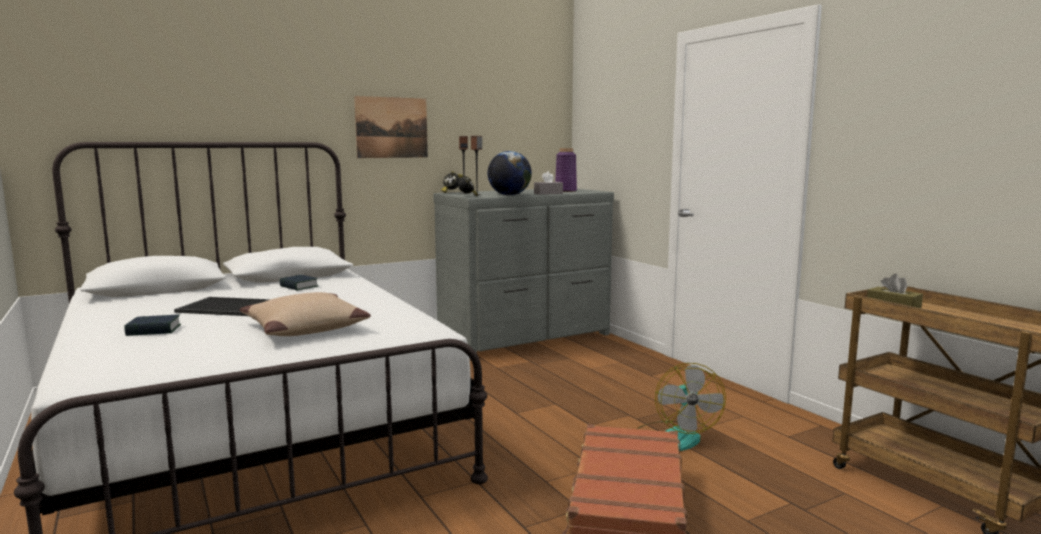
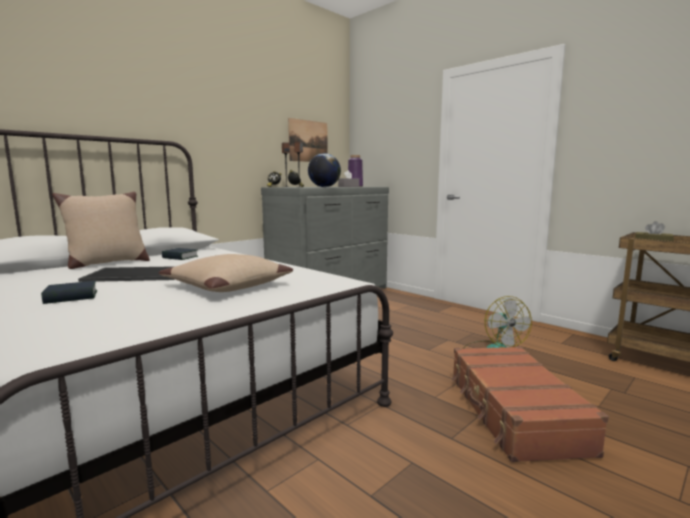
camera: 15 degrees left, 0 degrees up
picture [354,96,428,158] -> picture moved to [288,118,328,162]
none -> beige pillow [52,191,150,269]

